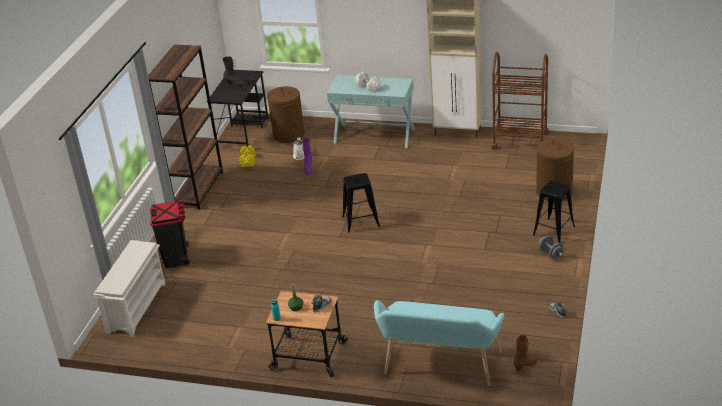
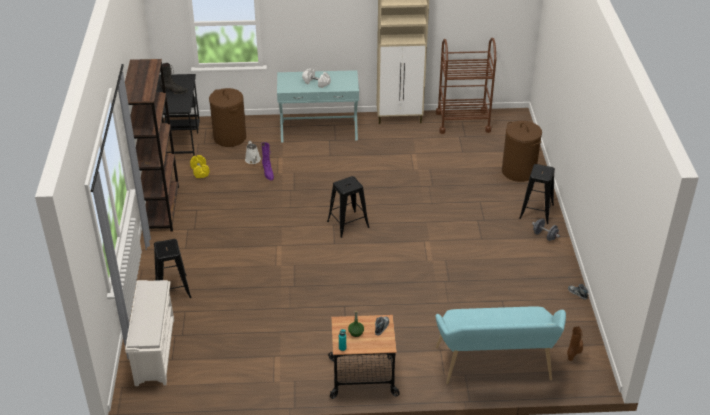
camera: 20 degrees left, 5 degrees up
black trash can [150,200,190,268] -> black stool [154,239,191,298]

